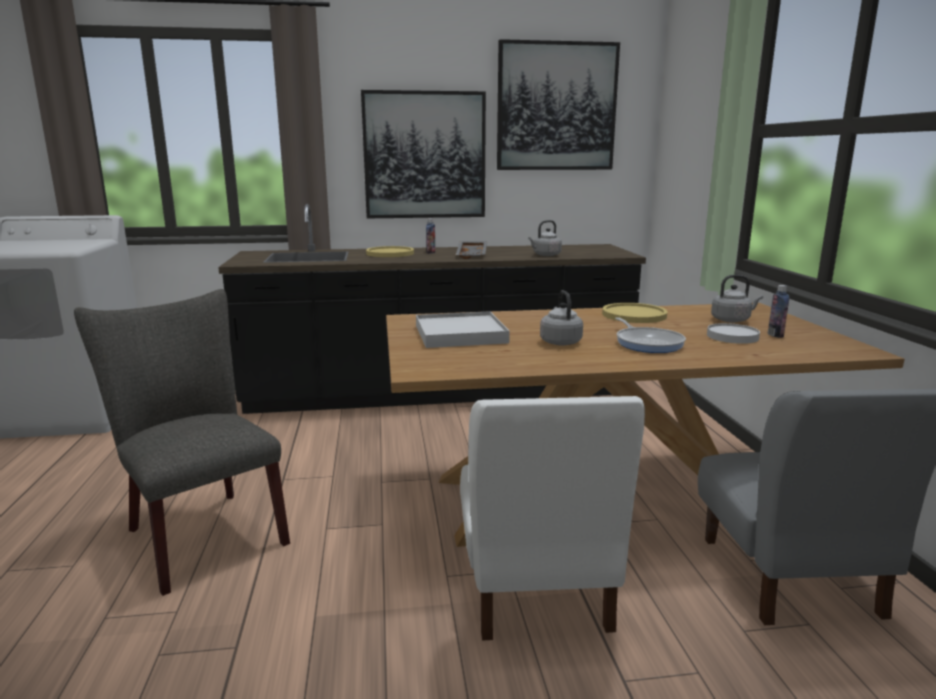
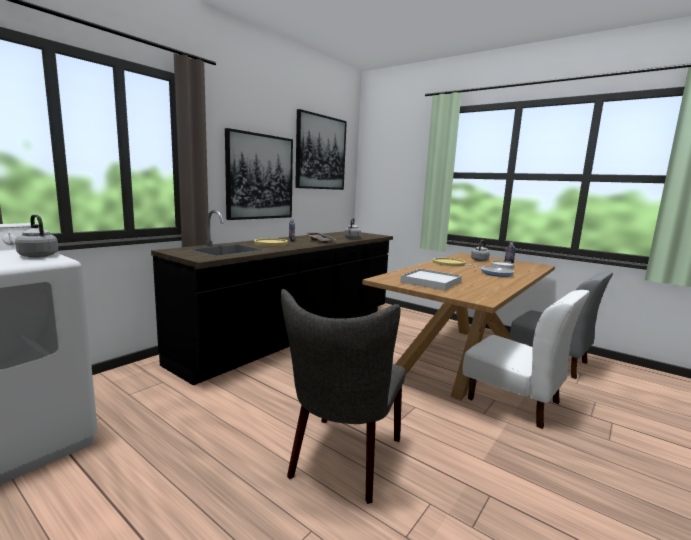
camera: 45 degrees left, 5 degrees down
grey chair [74,289,290,596] -> grey chair turned 75 degrees counterclockwise [281,289,406,504]
grey kettle [540,290,583,346] -> grey kettle moved to [15,215,58,258]

